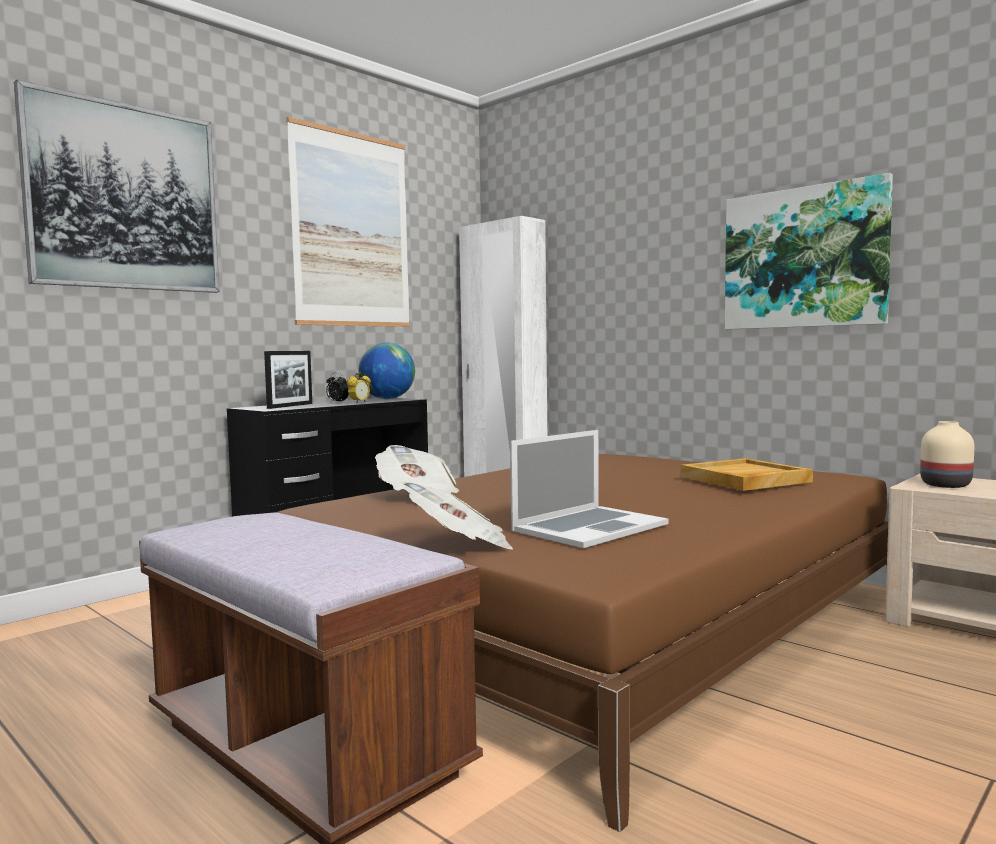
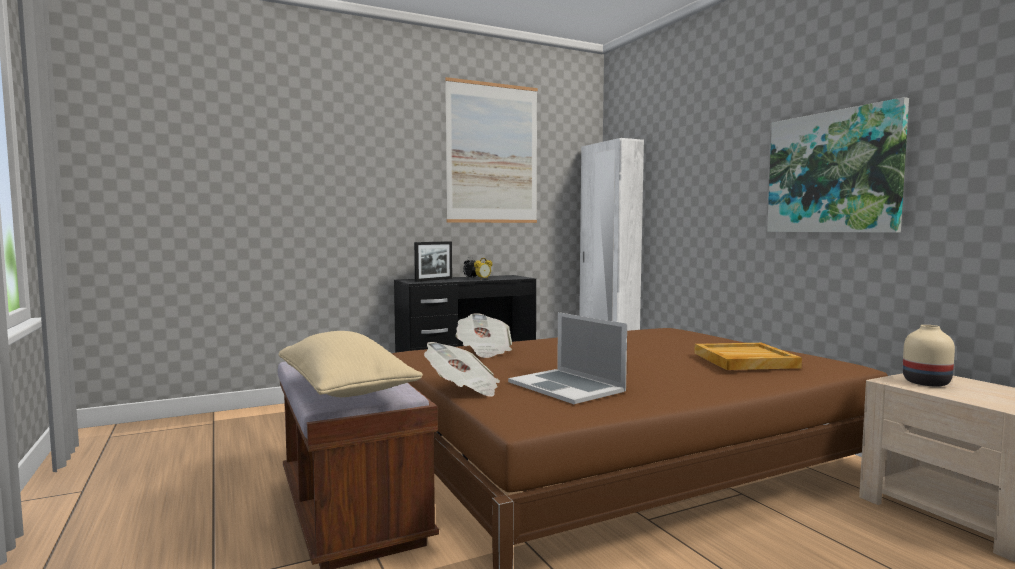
camera: 20 degrees right, 0 degrees up
picture [14,80,220,293] -> none
globe [358,342,415,399] -> none
laptop [510,430,669,548] -> laptop turned 75 degrees clockwise [508,312,627,404]
none -> beige pillow [278,331,423,397]

